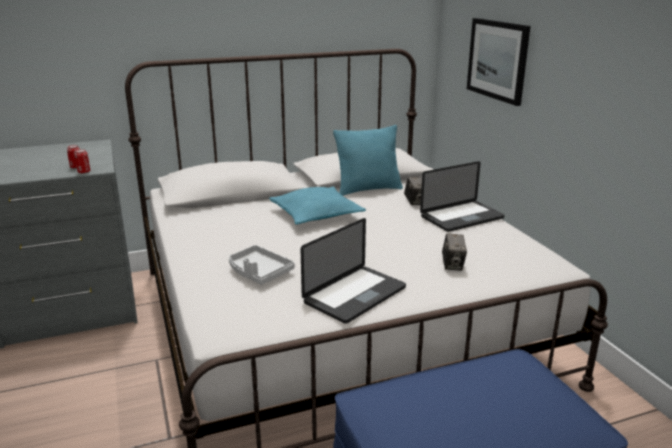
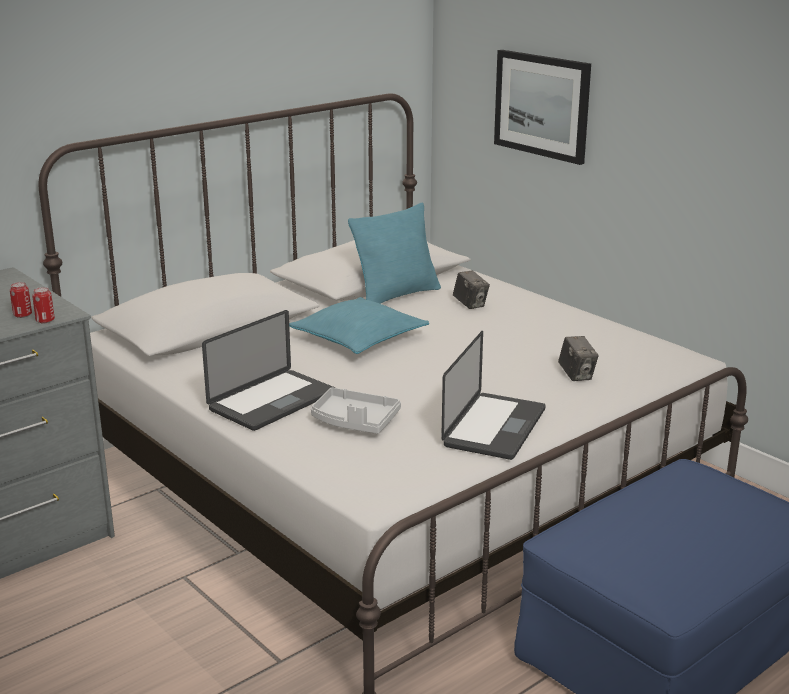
camera: 20 degrees left, 0 degrees up
laptop [420,161,505,232] -> laptop moved to [202,310,335,431]

